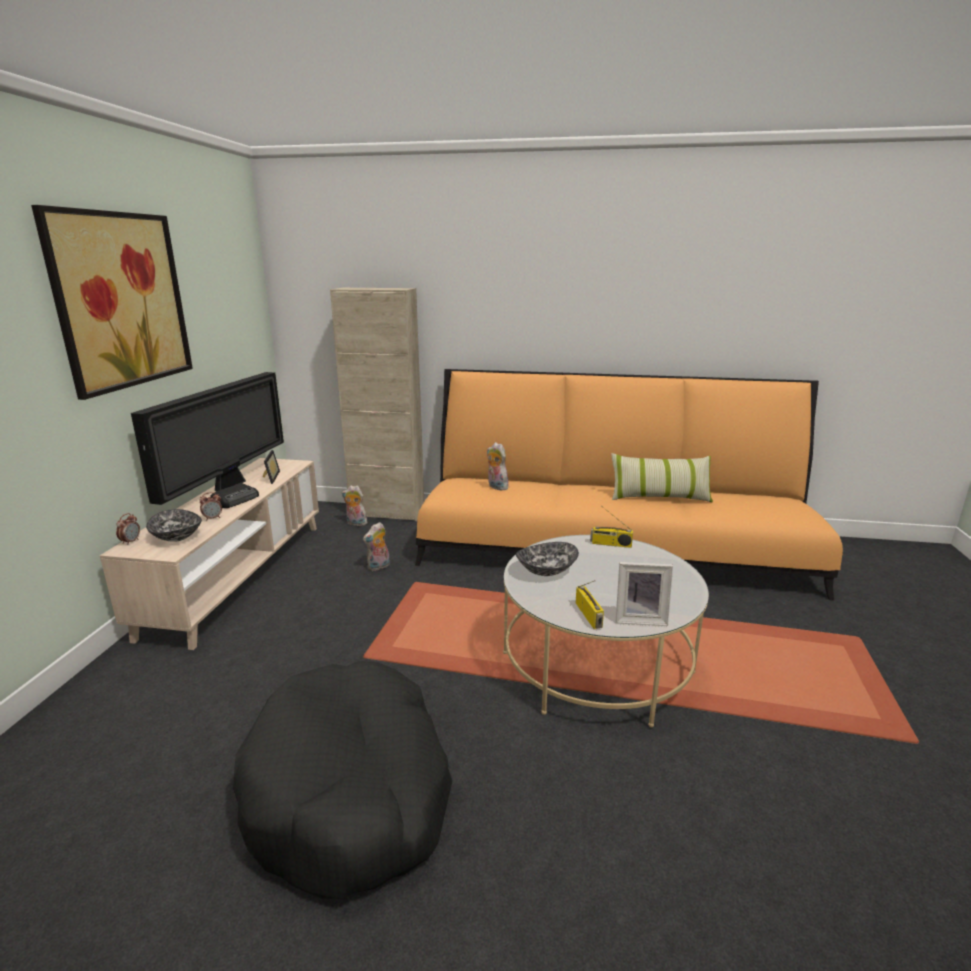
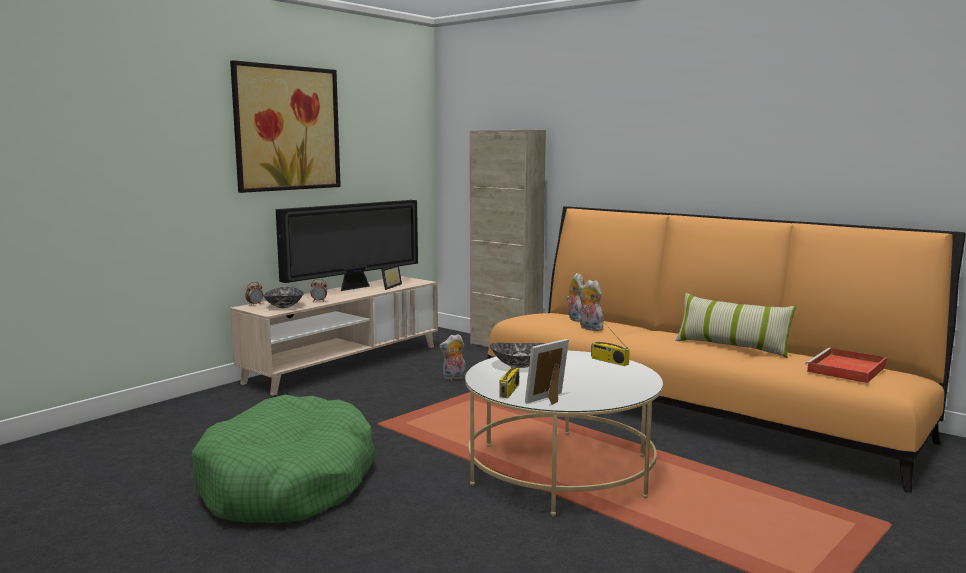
camera: 30 degrees right, 10 degrees down
radio [210,483,259,508] -> none
black dog bed [233,661,452,899] -> green dog bed [191,395,375,523]
plush toy [342,485,367,526] -> plush toy moved to [578,280,604,331]
picture frame [616,562,673,626] -> picture frame turned 105 degrees clockwise [525,339,569,405]
none -> red tray [805,348,887,383]

